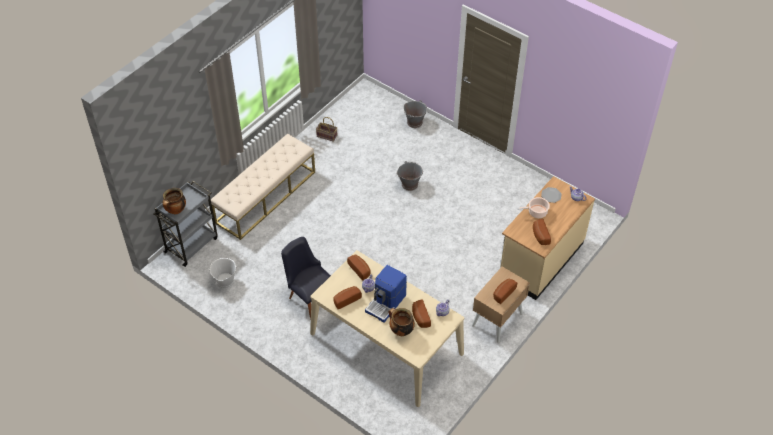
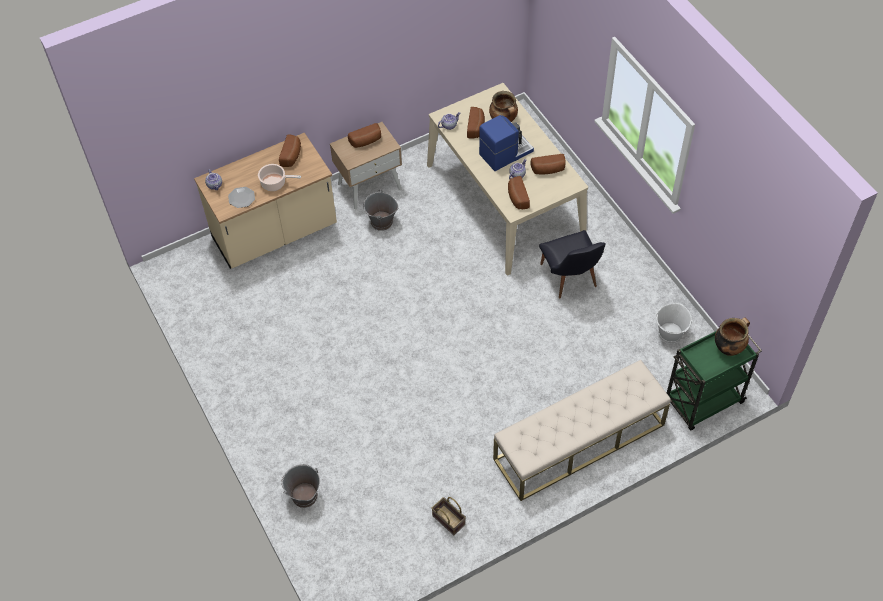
camera: 155 degrees left, 5 degrees up
grey cart [153,181,218,267] -> green cart [667,331,762,430]
grey bucket [397,161,423,191] -> grey bucket moved to [363,190,399,231]

